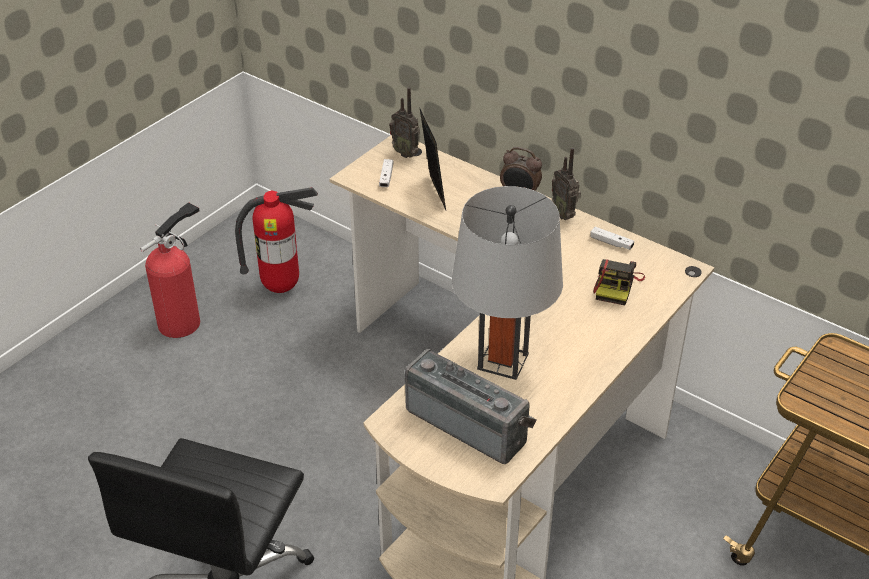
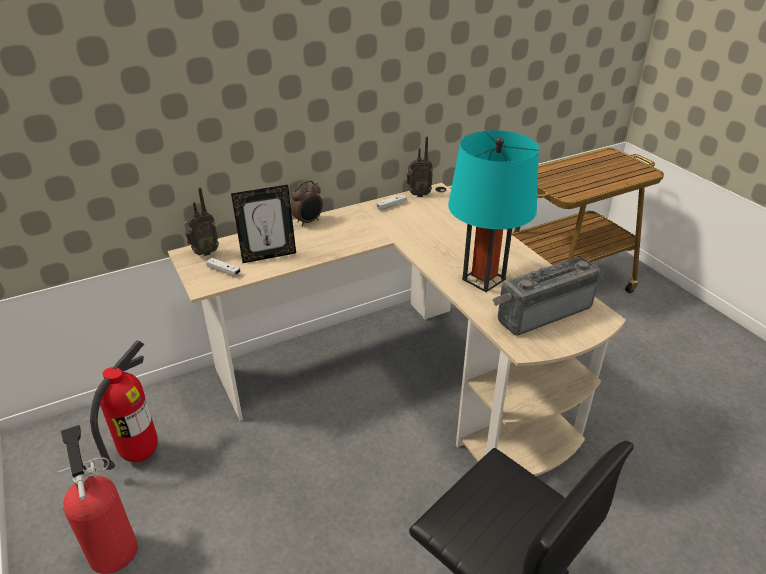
camera: 65 degrees left, 5 degrees down
picture frame [419,107,446,210] -> picture frame turned 150 degrees clockwise [231,185,296,263]
grey table lamp [452,186,563,380] -> turquoise table lamp [448,130,539,292]
radio [552,148,581,220] -> radio moved to [406,137,433,197]
camera [593,259,645,305] -> none

